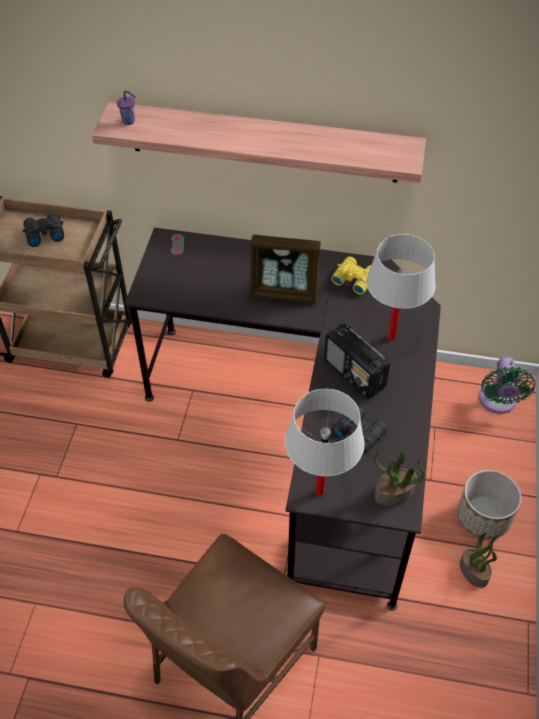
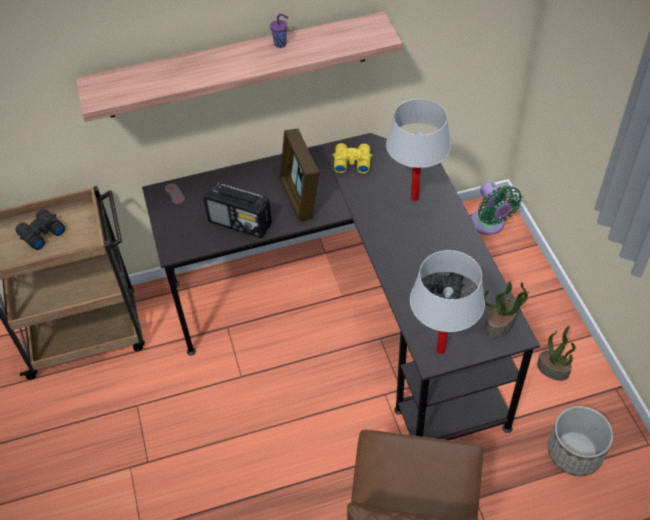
camera: 25 degrees left, 0 degrees up
purple cup [117,90,135,125] -> purple cup moved to [270,14,288,48]
picture frame [250,234,321,304] -> picture frame turned 90 degrees clockwise [279,129,320,221]
radio [324,324,390,399] -> radio moved to [204,182,272,238]
planter [457,470,521,539] -> planter moved to [548,406,613,476]

